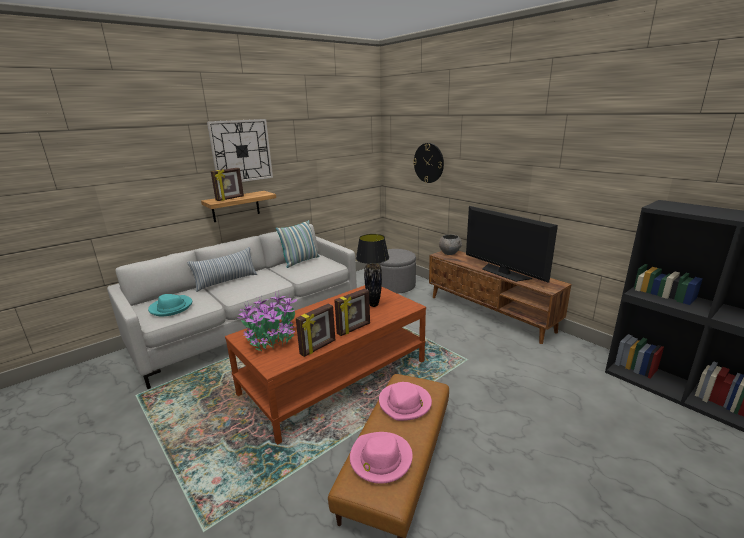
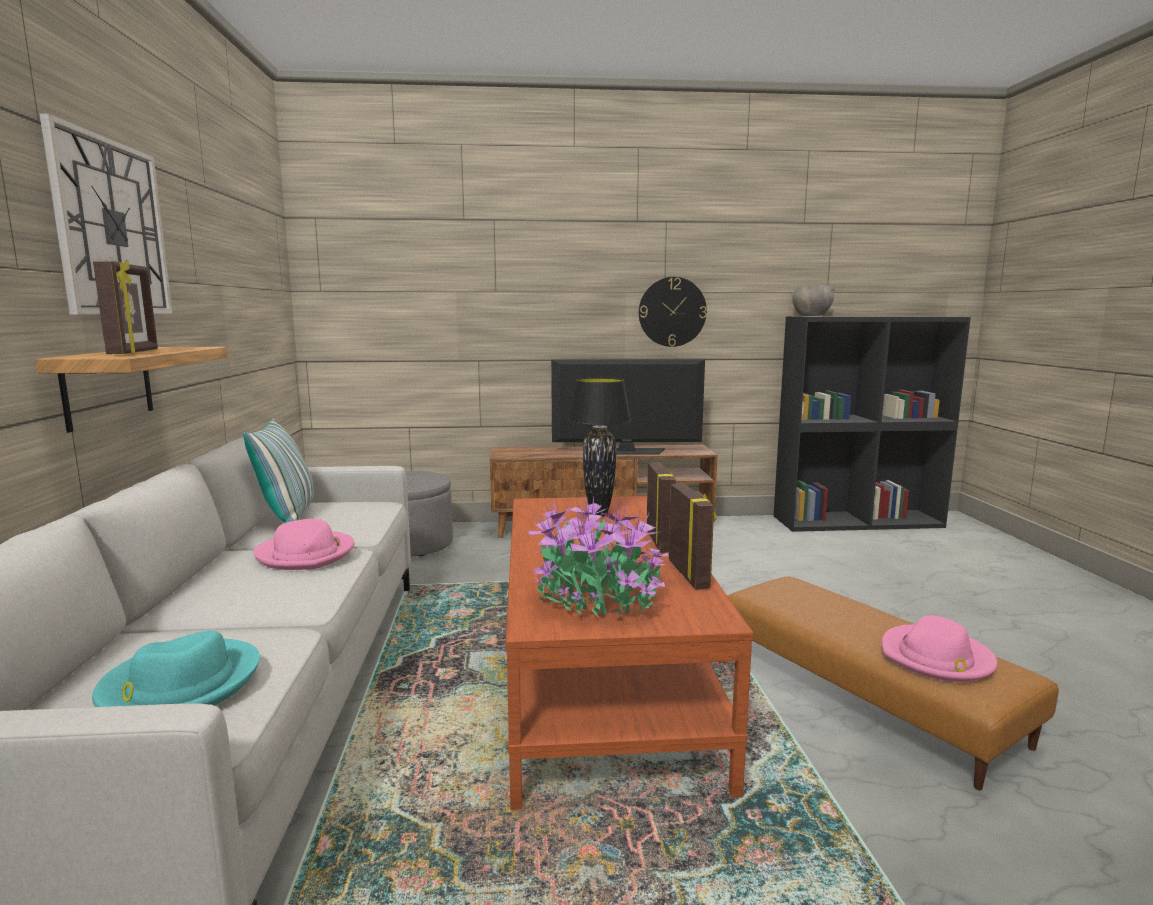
camera: 55 degrees left, 10 degrees down
pillow [187,247,257,292] -> none
pink hat [379,382,432,421] -> pink hat moved to [253,519,354,570]
wall clock [413,143,444,183] -> wall clock moved to [639,277,707,347]
grey bowl [439,235,462,255] -> grey bowl moved to [792,285,835,316]

